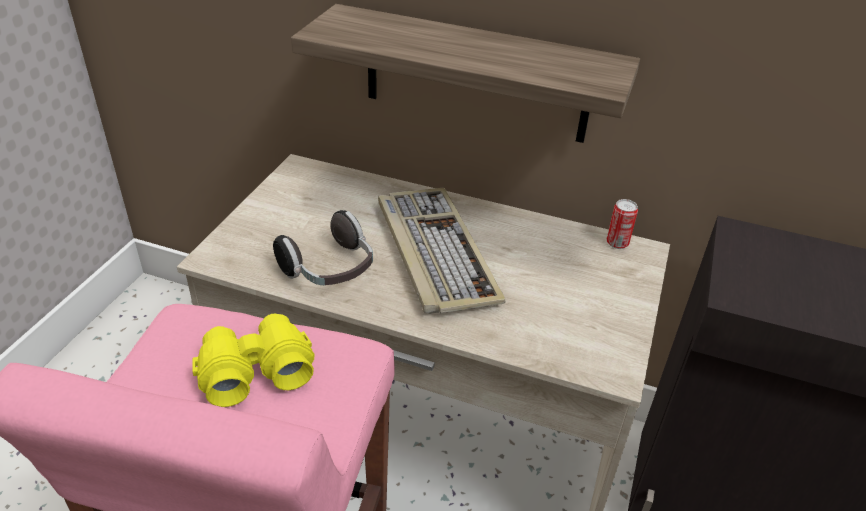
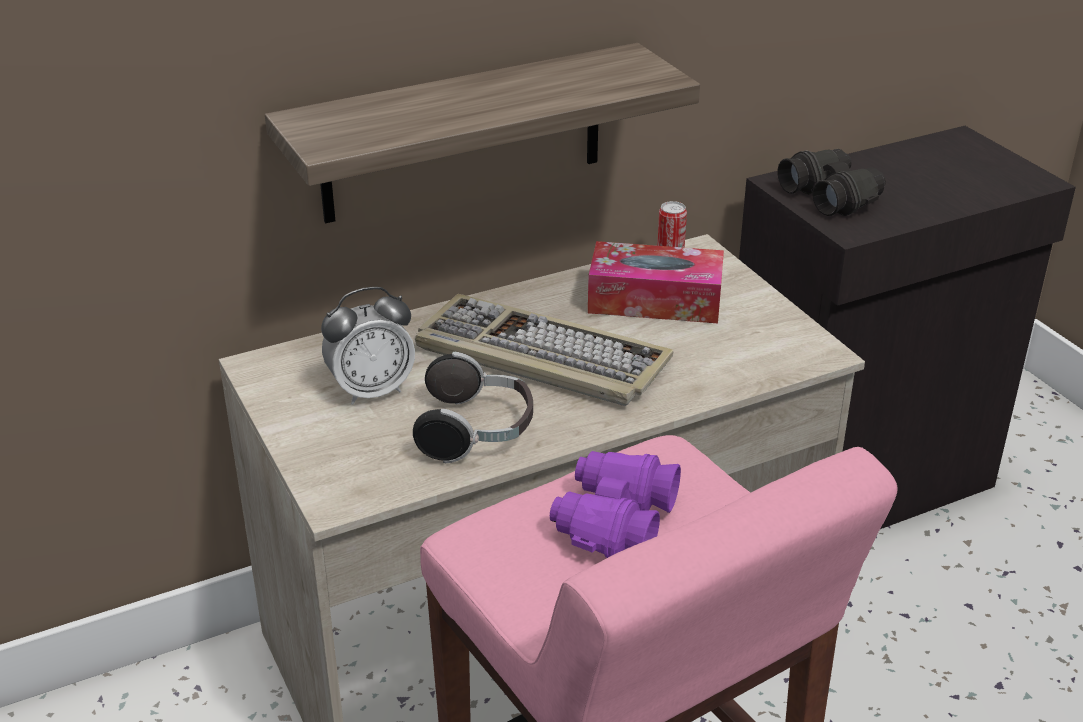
camera: 45 degrees left, 5 degrees down
yellow binoculars [192,314,314,407] -> purple binoculars [550,451,681,558]
none -> alarm clock [321,287,415,405]
none -> tissue box [588,241,724,323]
none -> black binoculars [778,149,886,216]

